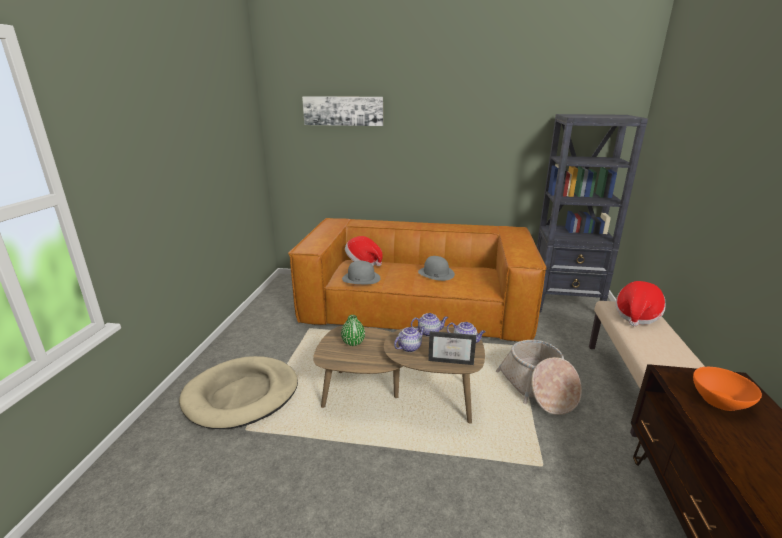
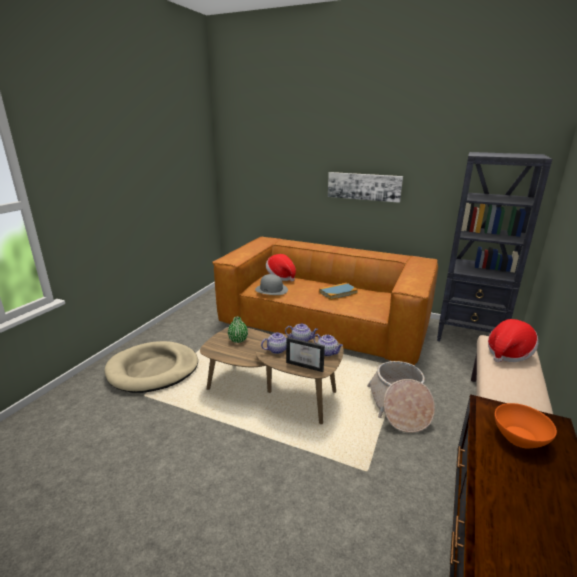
camera: 15 degrees right, 0 degrees up
picture [302,96,383,126] -> picture moved to [328,172,403,203]
grey hat [418,256,455,281] -> book [319,283,358,300]

